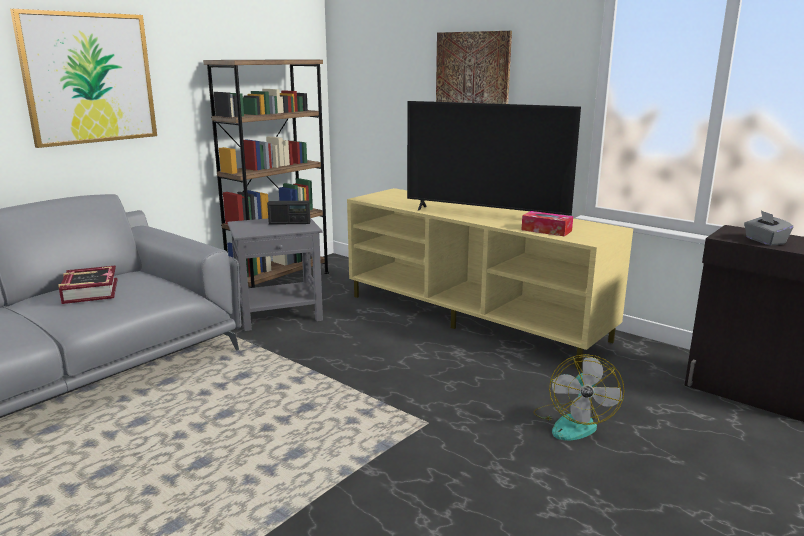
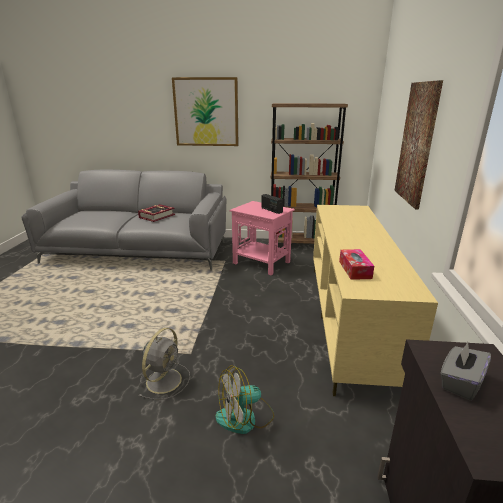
camera: 55 degrees right, 5 degrees up
grey side table [227,218,323,331] -> pink side table [229,201,295,276]
television [407,101,581,216] -> none
none -> grey fan [138,328,190,400]

